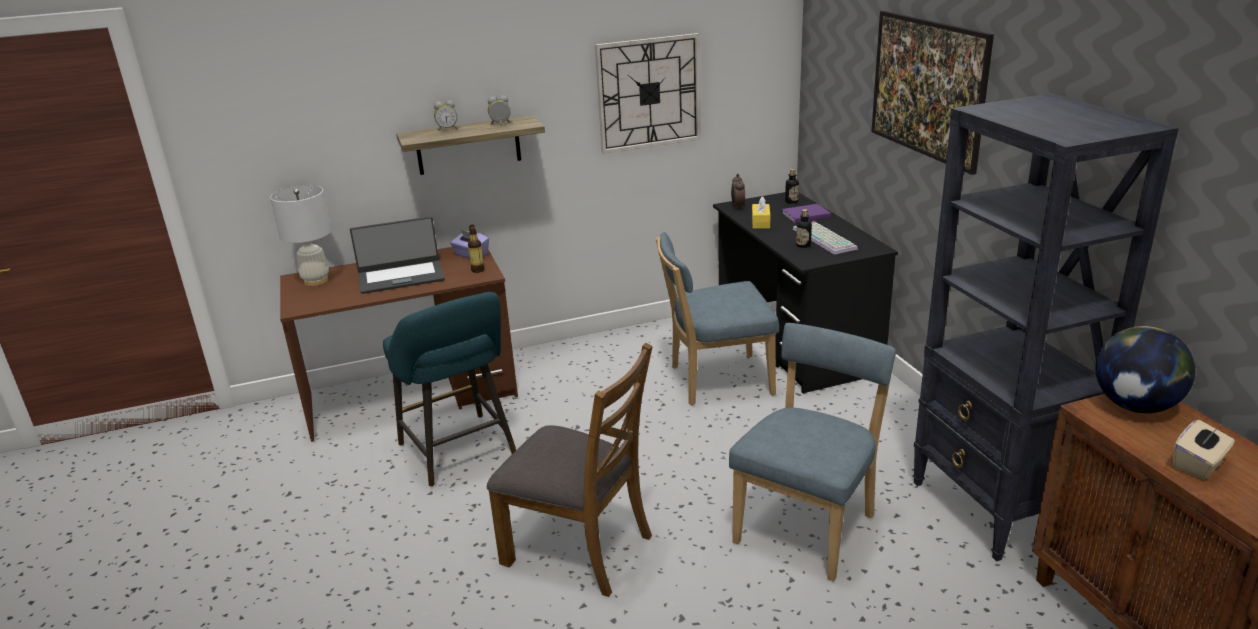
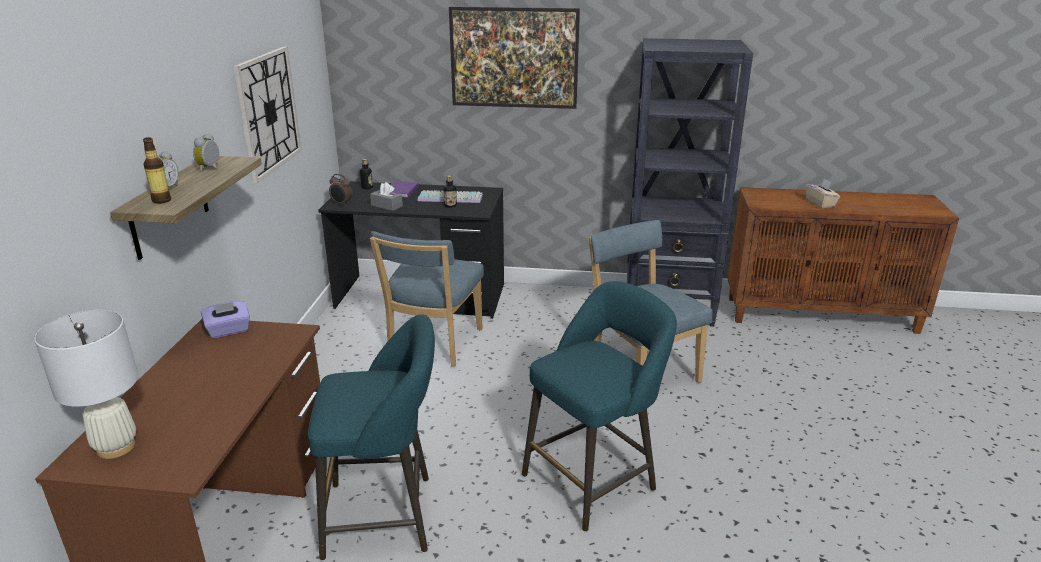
camera: 65 degrees left, 0 degrees up
laptop [350,216,445,294] -> none
bottle [468,225,485,273] -> bottle moved to [143,137,171,204]
brown chair [487,343,653,597] -> turquoise stool [522,281,677,532]
yellow tissue box [752,197,770,229] -> grey tissue box [370,182,403,211]
globe [1095,326,1195,413] -> none

